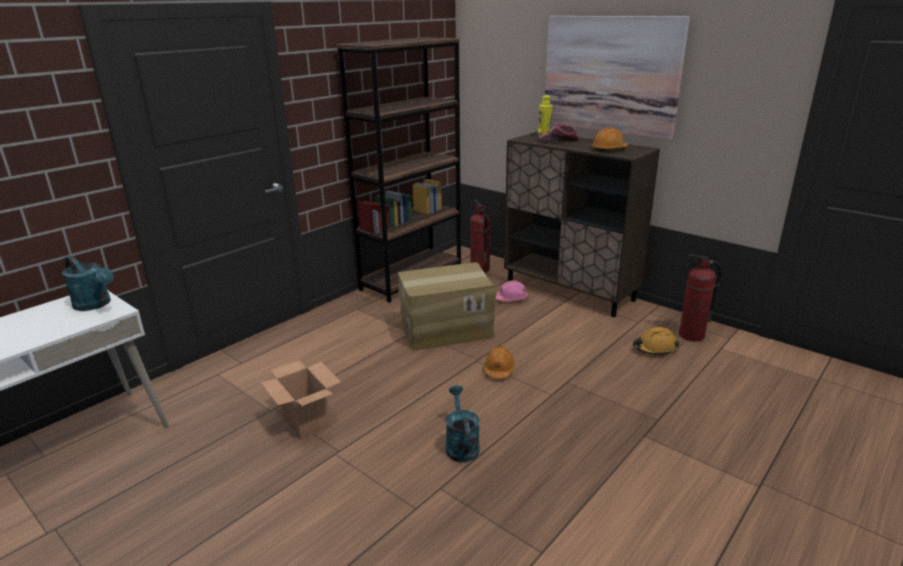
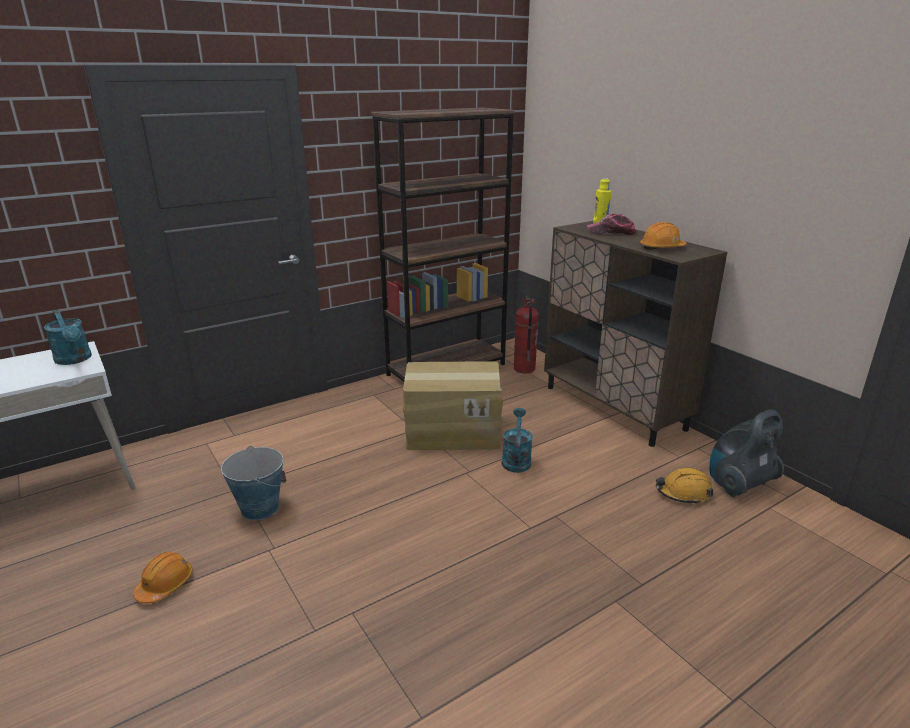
camera: 15 degrees right, 0 degrees up
cardboard box [260,360,341,440] -> bucket [221,446,286,520]
turquoise watering can [446,385,480,462] -> turquoise watering can moved to [502,408,533,473]
orange hard hat [483,346,515,379] -> orange hard hat moved to [133,552,193,603]
pink hard hat [496,280,528,301] -> none
picture [545,16,690,140] -> none
fire extinguisher [679,254,722,341] -> vacuum cleaner [710,409,784,498]

